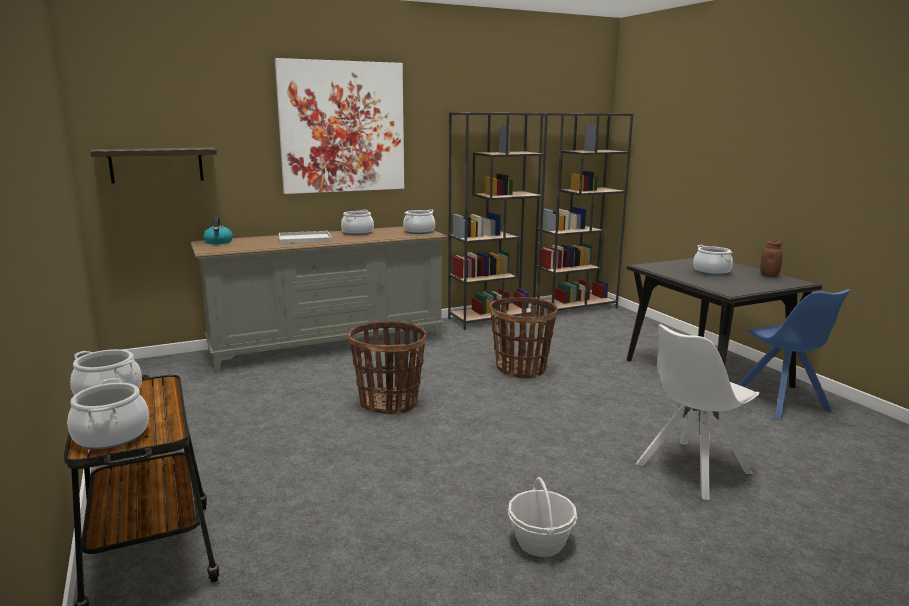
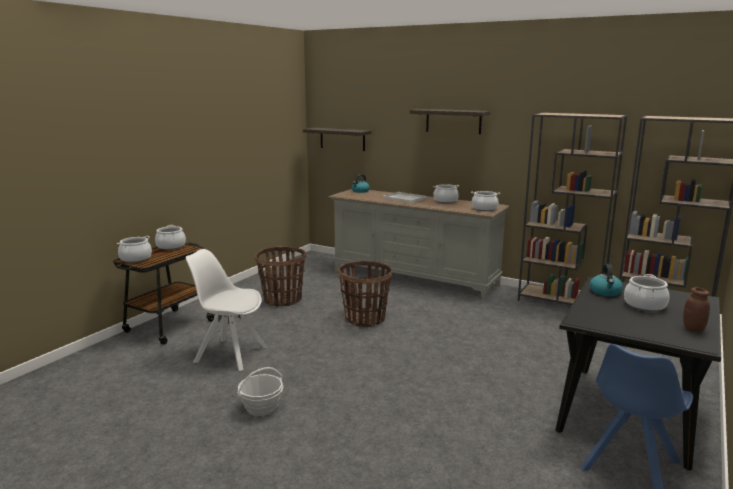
camera: 55 degrees right, 0 degrees up
picture [275,58,404,194] -> shelf [410,109,491,134]
basket [490,297,558,378] -> basket moved to [255,247,306,306]
white chair [636,324,760,500] -> white chair moved to [186,249,267,371]
none -> kettle [590,264,623,296]

